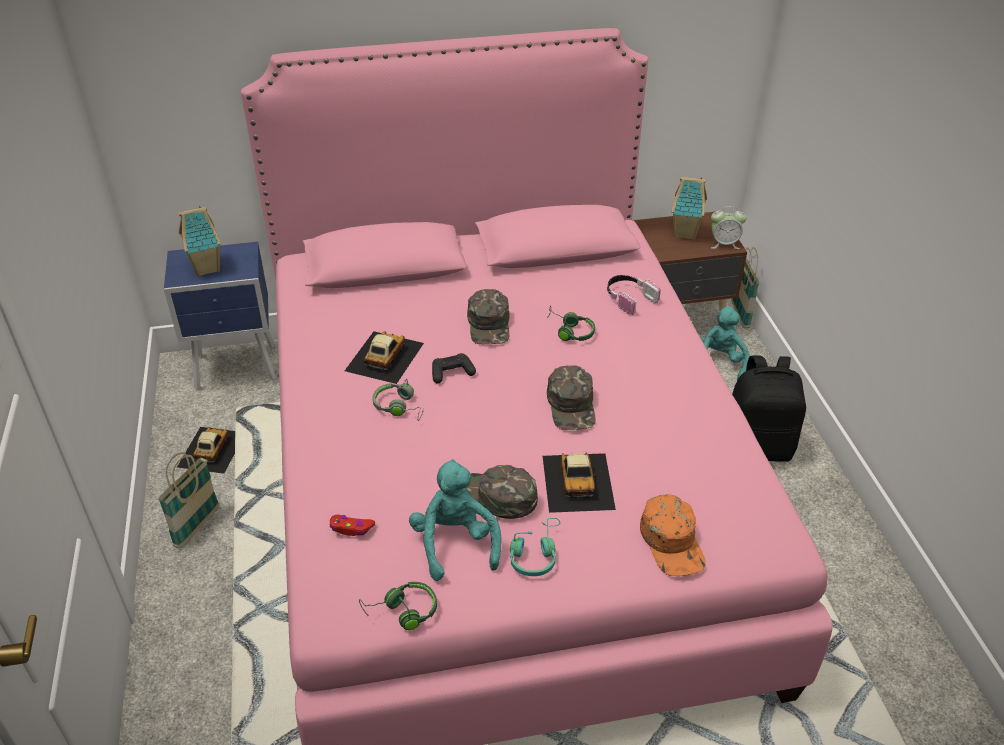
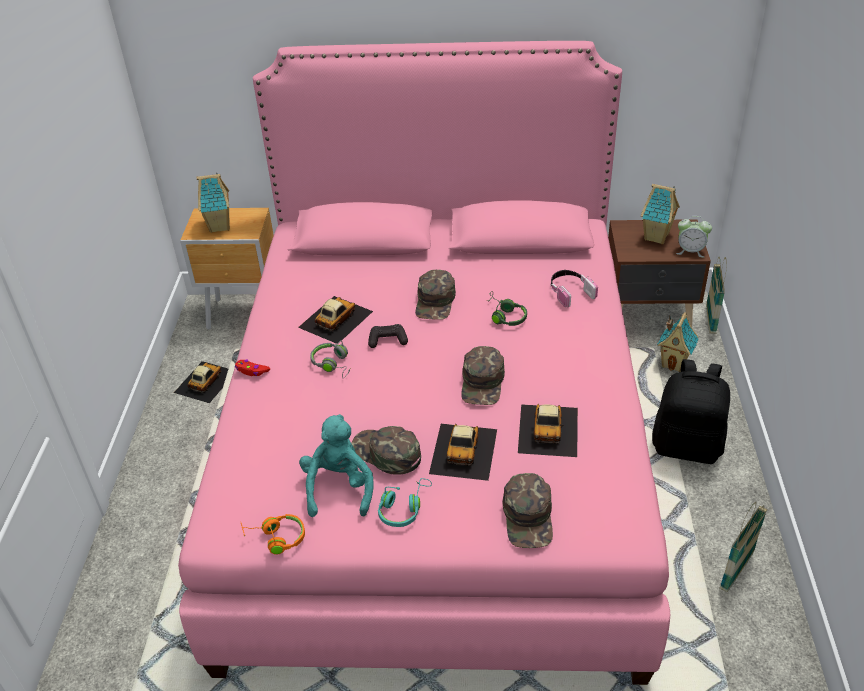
camera: 15 degrees right, 0 degrees up
basket [158,452,219,548] -> basket moved to [720,502,767,592]
blue nightstand [164,242,276,390] -> brown nightstand [180,208,274,330]
red game controller [330,515,375,536] -> red game controller moved to [235,359,270,376]
green headphones [359,582,437,630] -> orange headphones [241,514,305,555]
orange cap [640,494,706,576] -> green cap [503,473,553,548]
turquoise plush toy [700,307,750,381] -> toy house [657,312,699,372]
none -> toy car [518,404,578,457]

